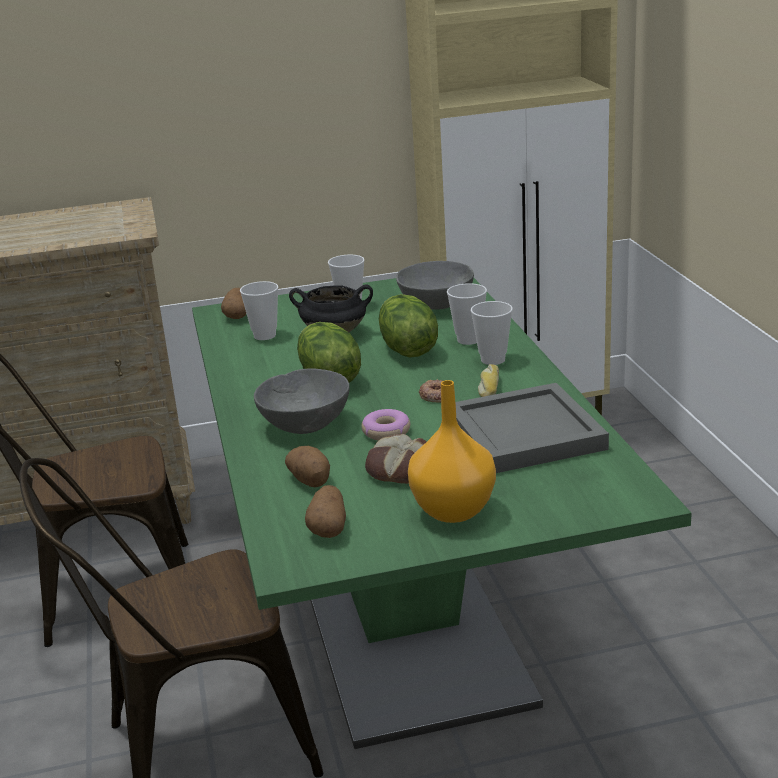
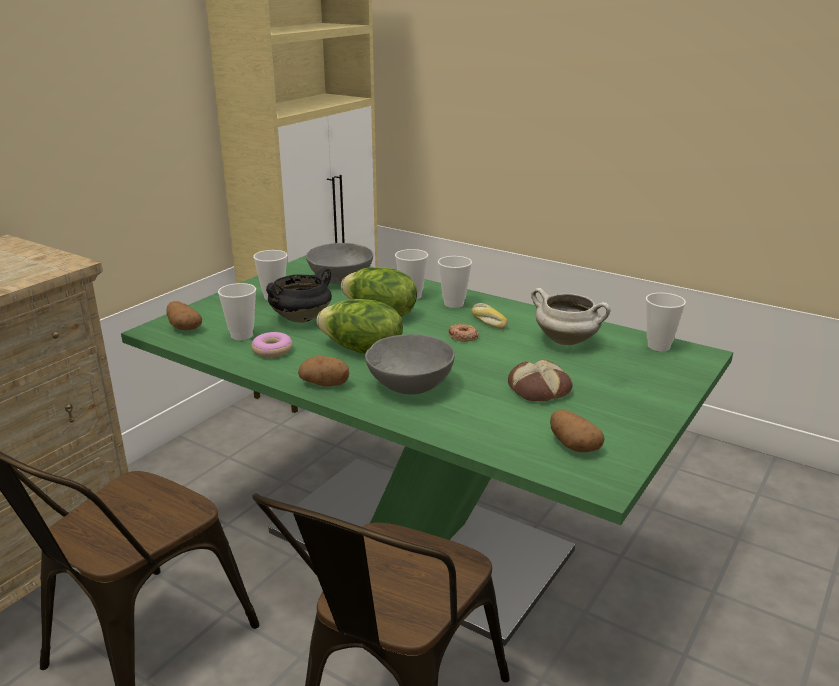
camera: 45 degrees left, 0 degrees up
potato [285,446,330,487] -> potato moved to [298,356,349,387]
donut [362,409,410,441] -> donut moved to [251,332,292,357]
orange vase [408,380,496,523] -> none
grey tray [455,383,609,473] -> white cooking pot [531,288,610,345]
none -> cup [646,293,686,351]

